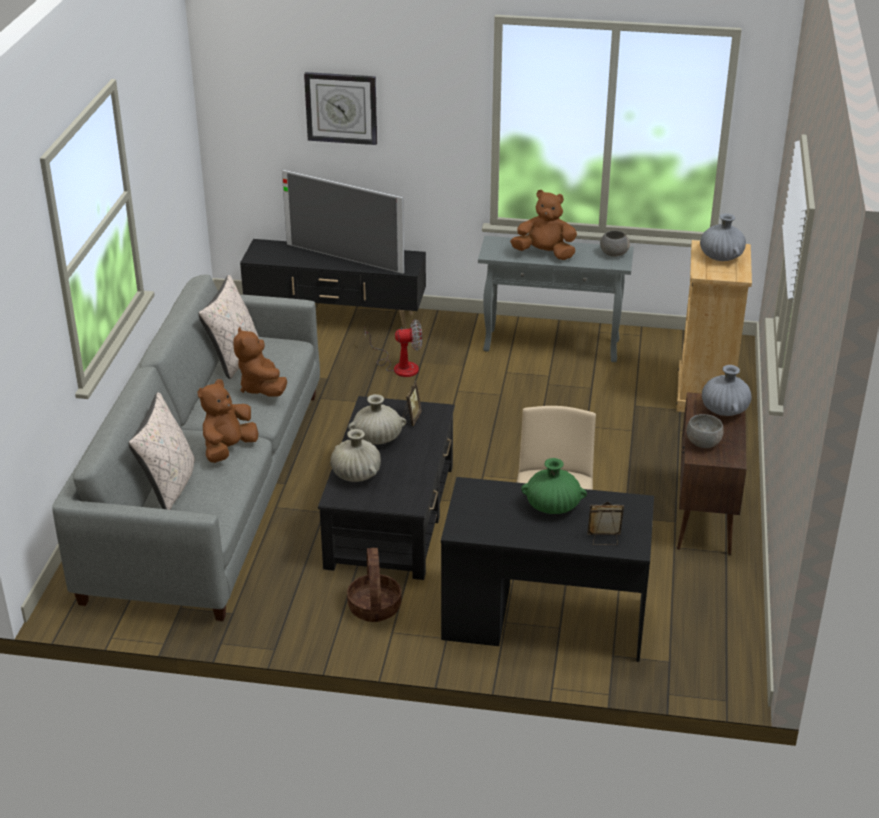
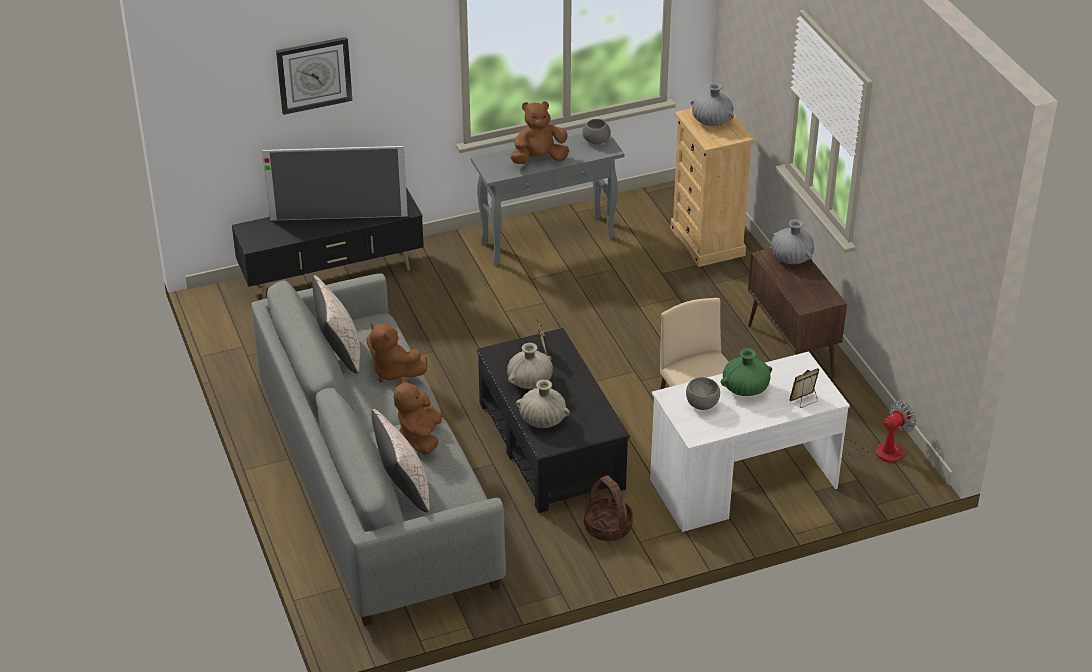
camera: 30 degrees left, 5 degrees up
fan [365,319,422,377] -> fan moved to [844,401,916,463]
black desk [441,477,654,662] -> white desk [650,351,850,532]
grey bowl [687,414,724,448] -> grey bowl moved to [686,377,720,410]

